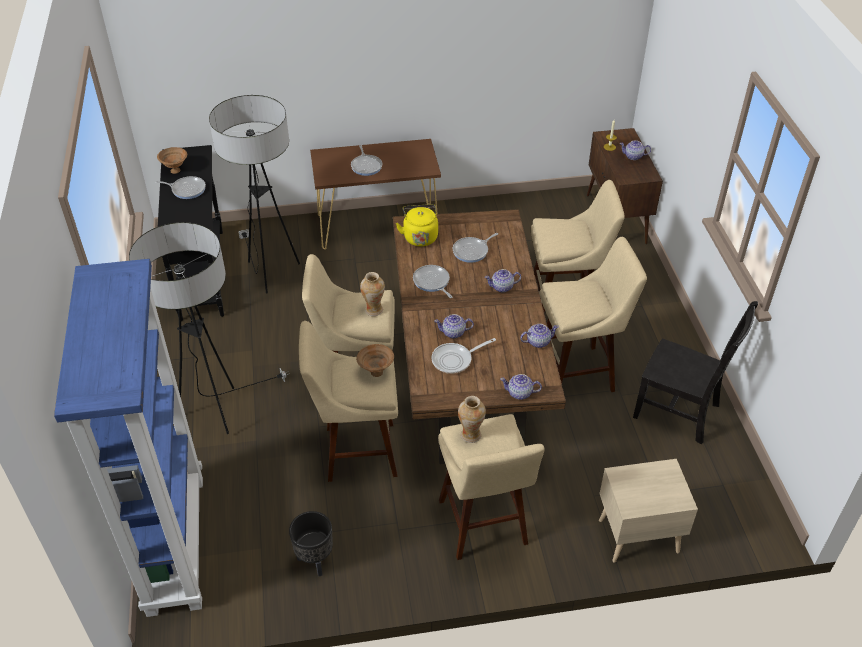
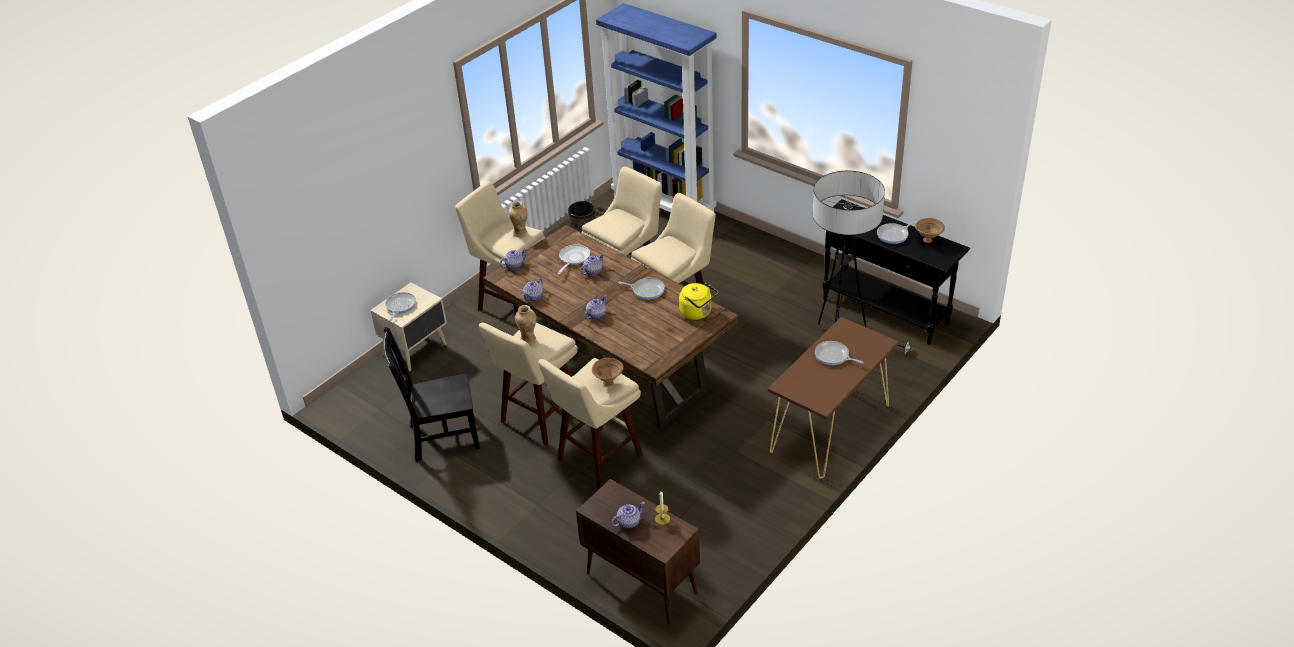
camera: 140 degrees right, 5 degrees down
floor lamp [129,222,290,434] -> none
brown bowl [356,344,394,377] -> brown bowl moved to [592,358,623,386]
vase [360,272,385,316] -> vase moved to [515,305,536,344]
frying pan [453,233,498,263] -> frying pan moved to [385,292,416,321]

